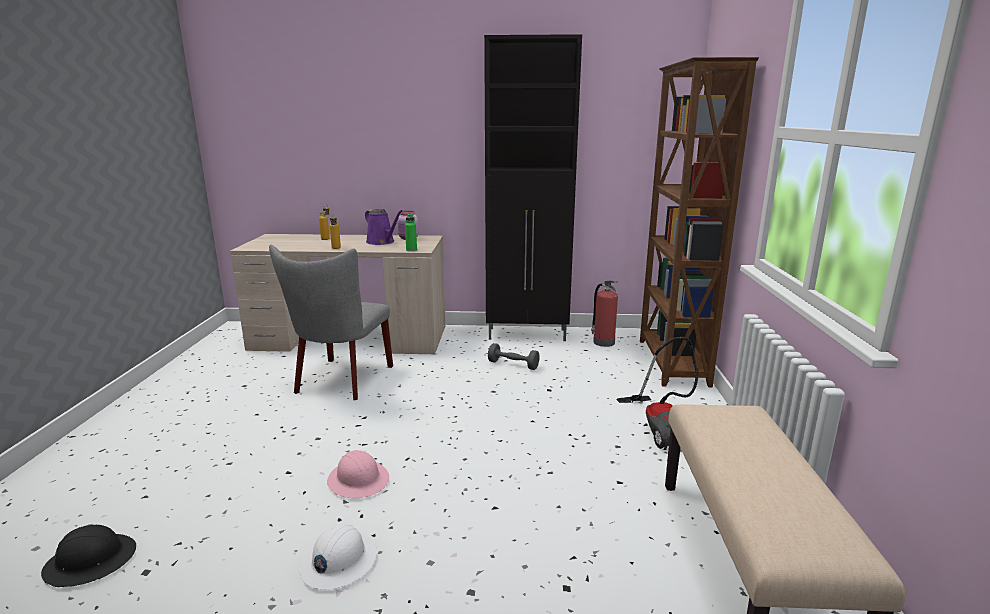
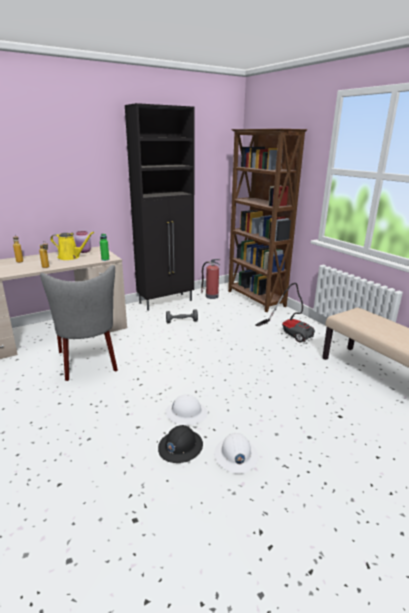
camera: 35 degrees left, 5 degrees up
black hard hat [41,525,136,587] -> black hard hat moved to [158,425,203,463]
pink hard hat [327,450,389,499] -> white hard hat [165,394,208,425]
purple watering can [365,209,403,245] -> yellow watering can [50,232,94,260]

